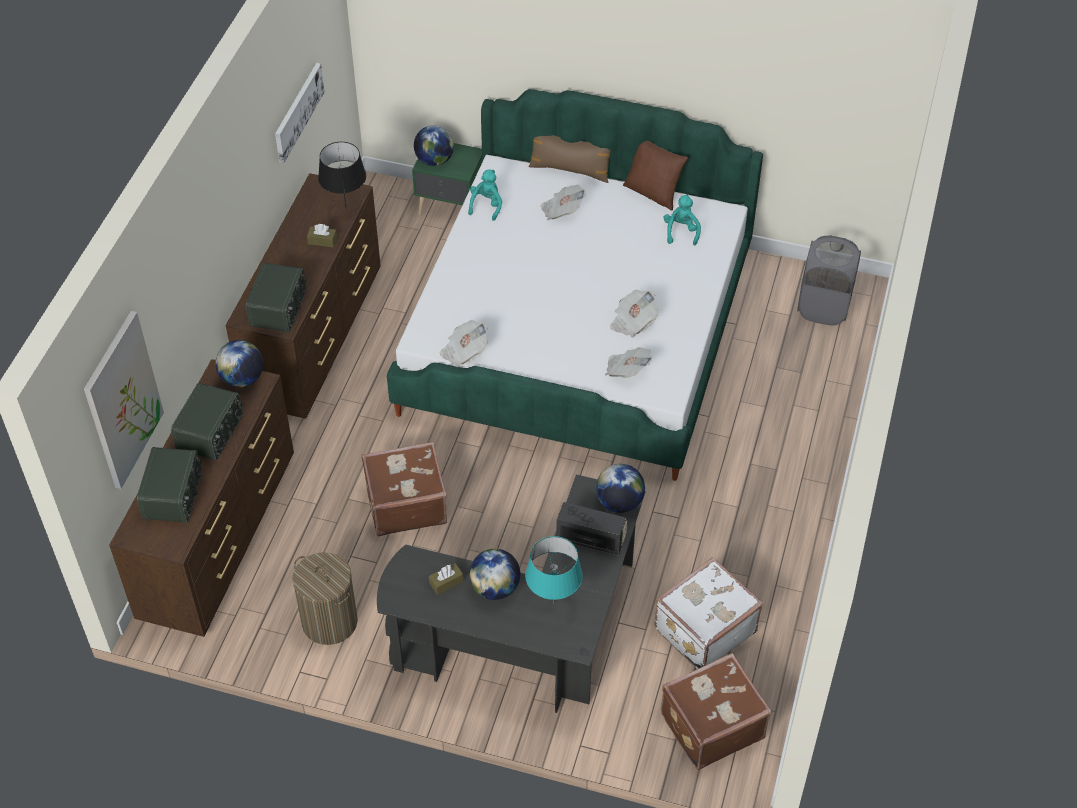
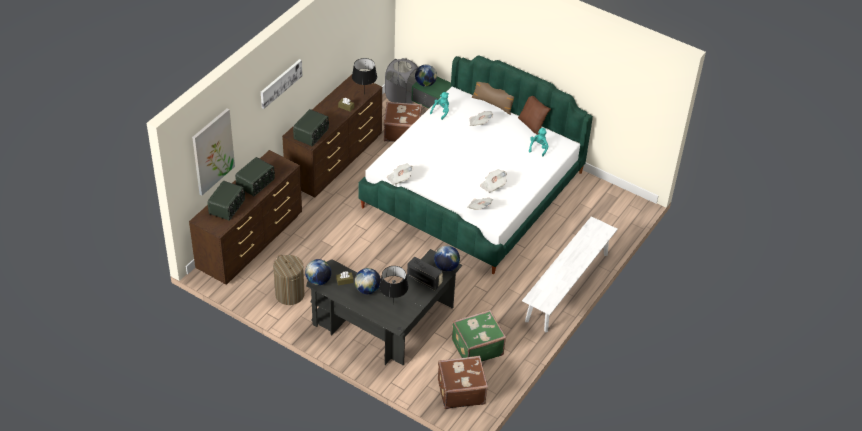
camera: 15 degrees right, 5 degrees down
globe [215,340,263,387] -> globe moved to [305,259,331,285]
picture [275,63,325,163] -> picture moved to [261,59,302,109]
brown suitcase [362,442,447,536] -> brown suitcase moved to [384,102,422,142]
turquoise table lamp [525,536,583,604] -> black table lamp [379,266,409,304]
white suitcase [655,557,763,669] -> green suitcase [452,310,506,361]
grey laundry basket [797,235,861,326] -> grey laundry basket moved to [385,58,418,104]
none -> white bench [522,216,618,333]

